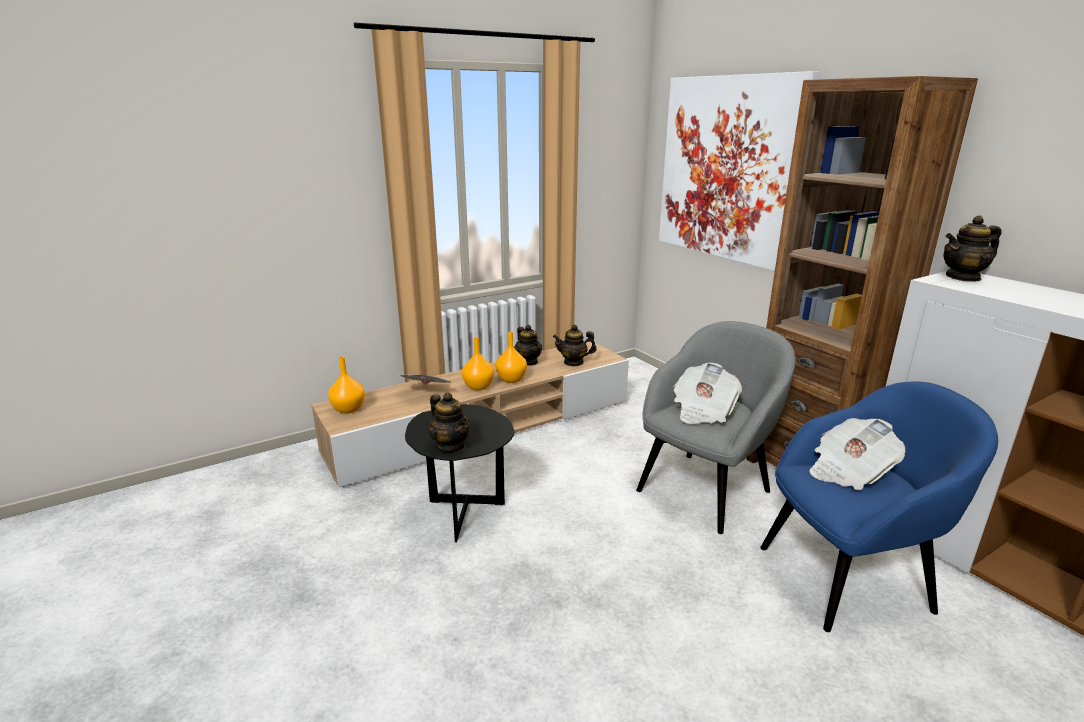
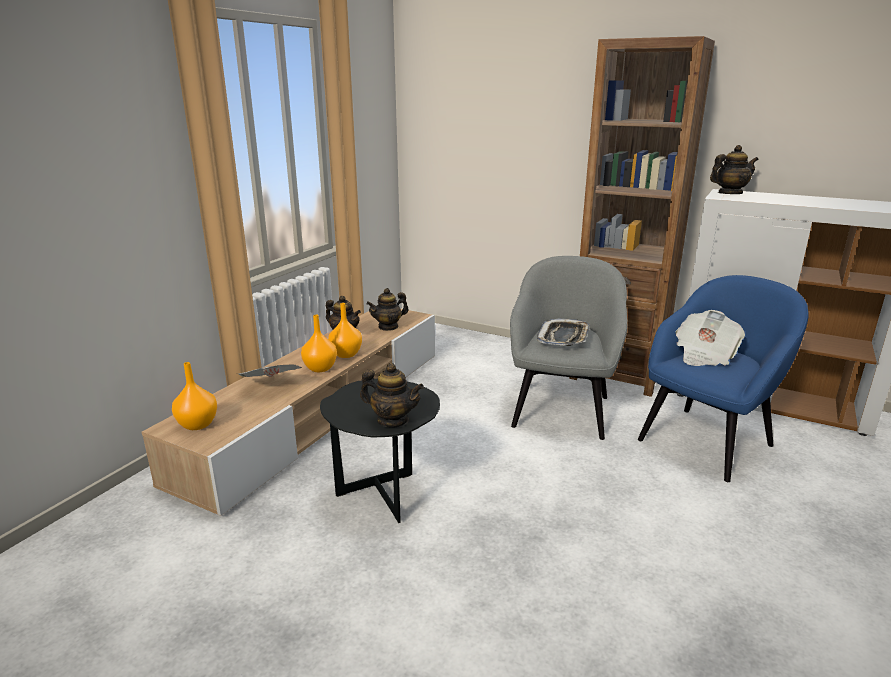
camera: 30 degrees left, 0 degrees up
picture [659,71,819,271] -> none
newspaper [673,362,742,424] -> tray [537,319,590,346]
teapot [943,216,1001,282] -> teapot turned 150 degrees counterclockwise [710,145,759,194]

